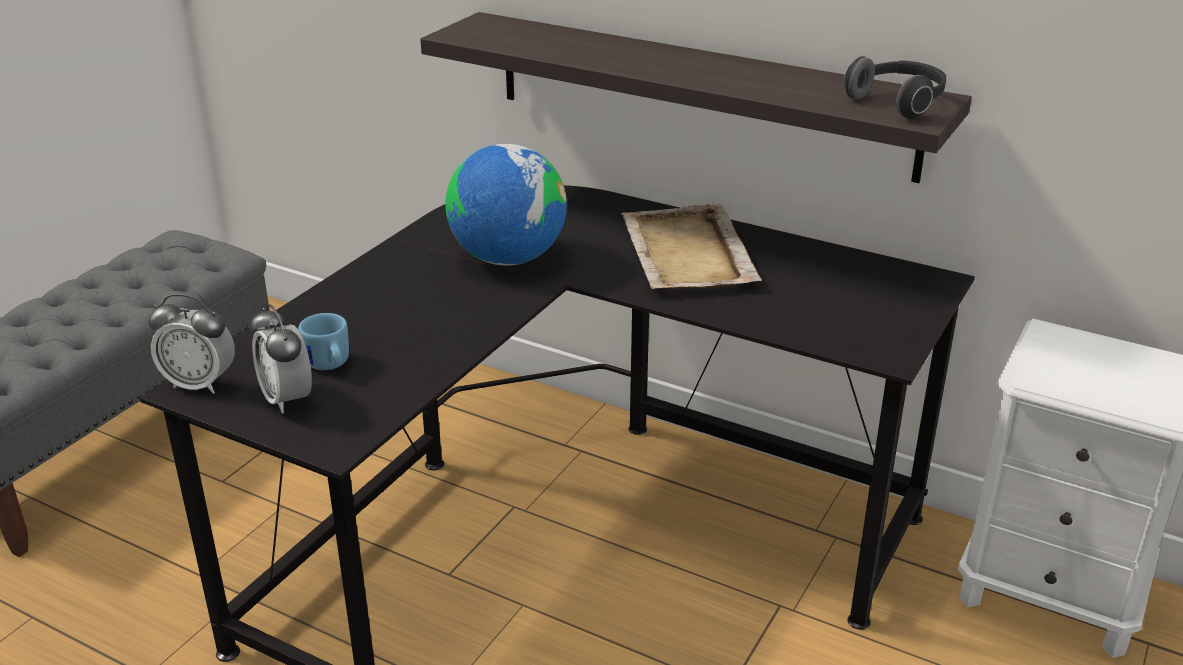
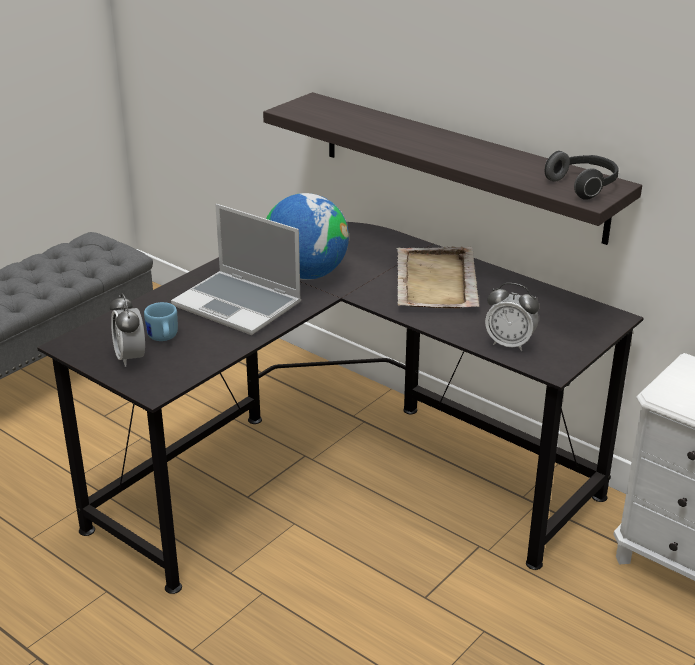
camera: 10 degrees right, 0 degrees up
alarm clock [148,294,235,394] -> alarm clock moved to [485,283,539,351]
none -> laptop [171,204,301,335]

